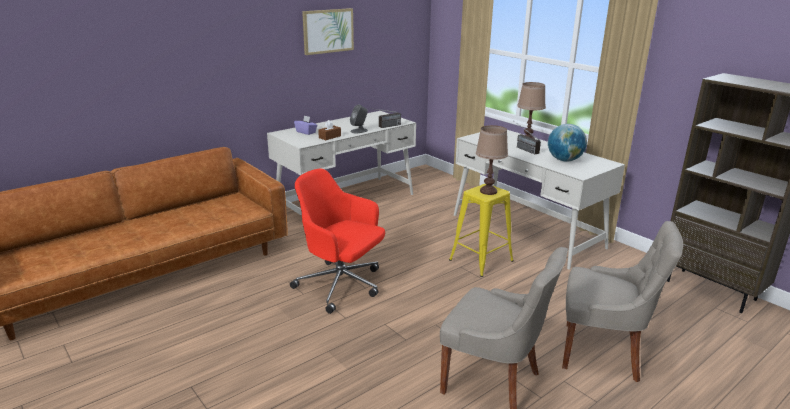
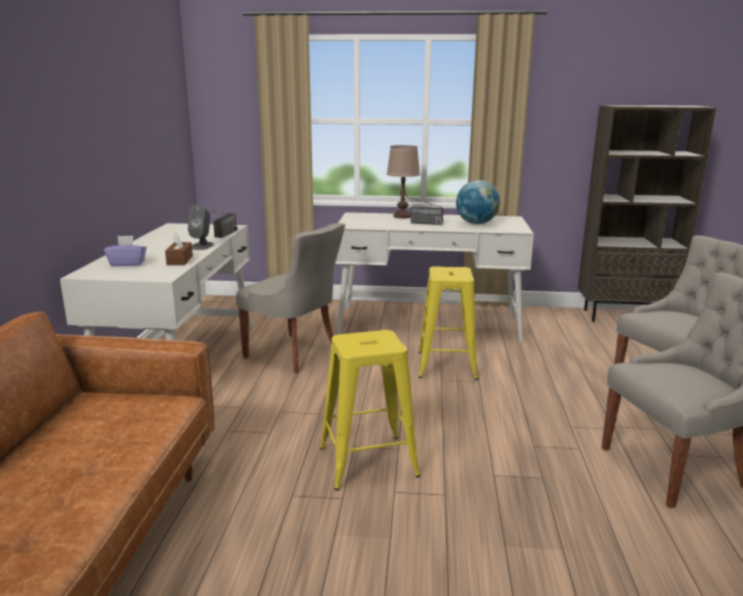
camera: 45 degrees left, 5 degrees down
red office chair [290,169,385,314] -> yellow stool [320,330,420,491]
picture [302,8,354,55] -> none
brown table lamp [476,125,508,195] -> none
none -> grey chair [236,223,345,373]

